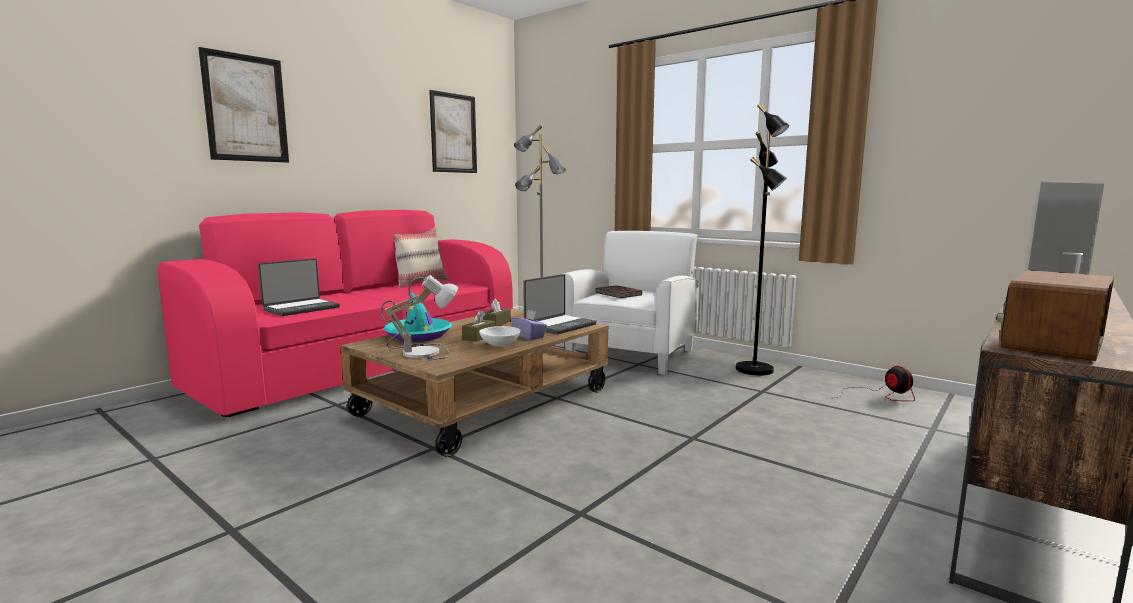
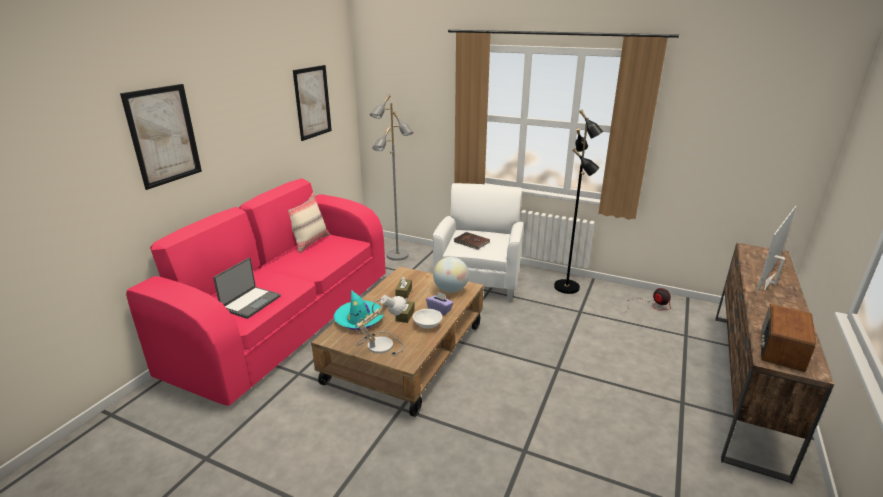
camera: 15 degrees left, 15 degrees up
laptop [523,274,597,335] -> globe [433,257,469,293]

